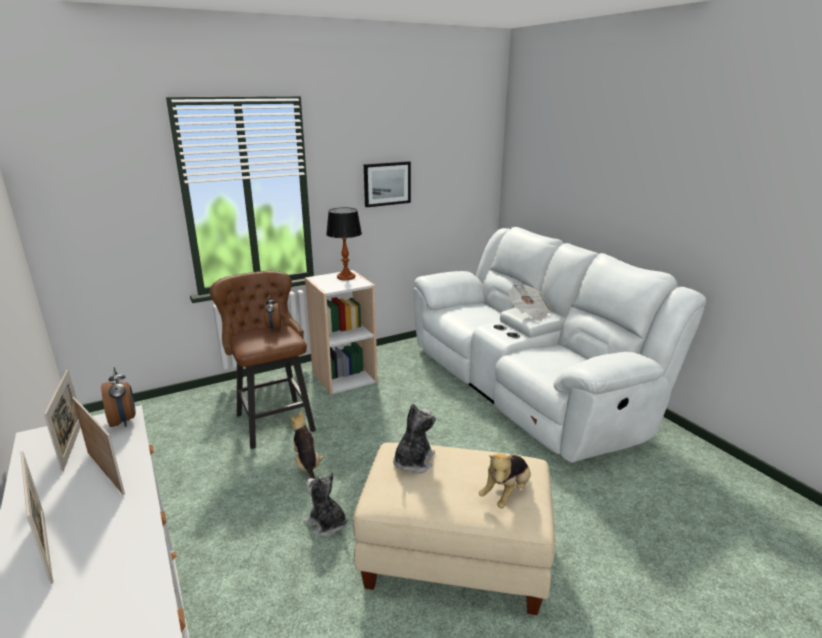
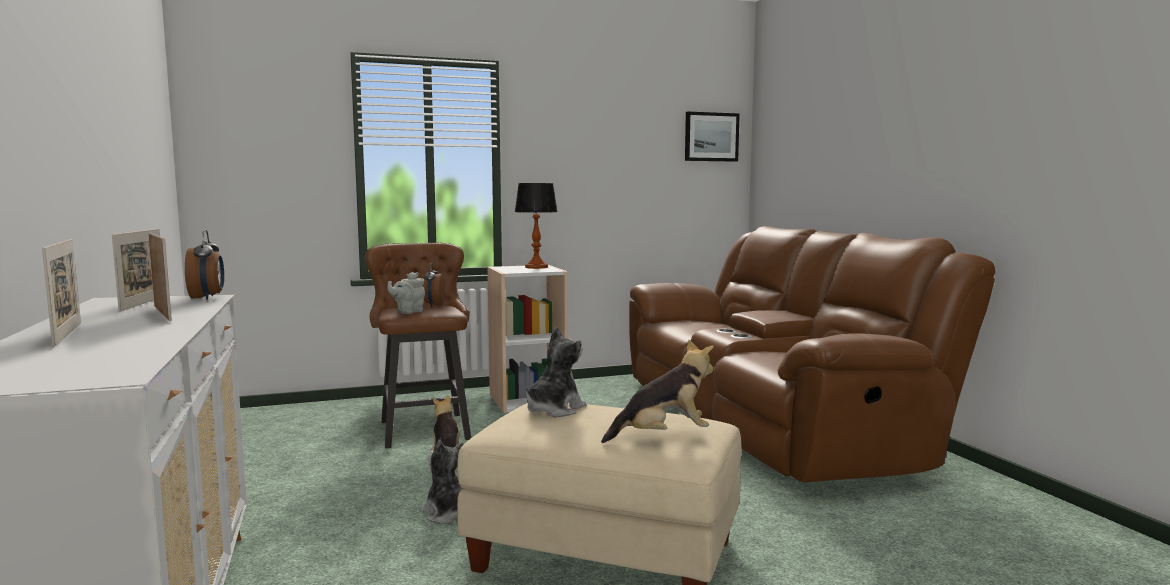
camera: 10 degrees right, 15 degrees down
picture [364,161,411,207] -> picture moved to [685,112,740,162]
white sofa [414,227,706,463] -> brown sofa [629,226,995,483]
plush toy [479,454,531,508] -> plush toy turned 150 degrees counterclockwise [601,340,714,443]
newspaper [508,283,551,322] -> none
none -> grey teapot [387,272,425,314]

